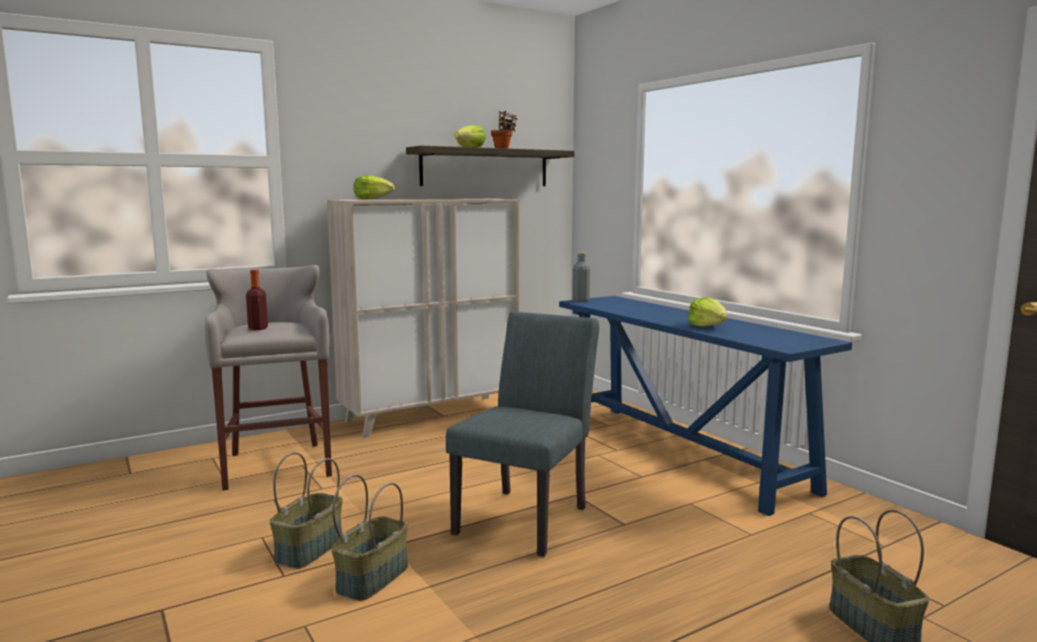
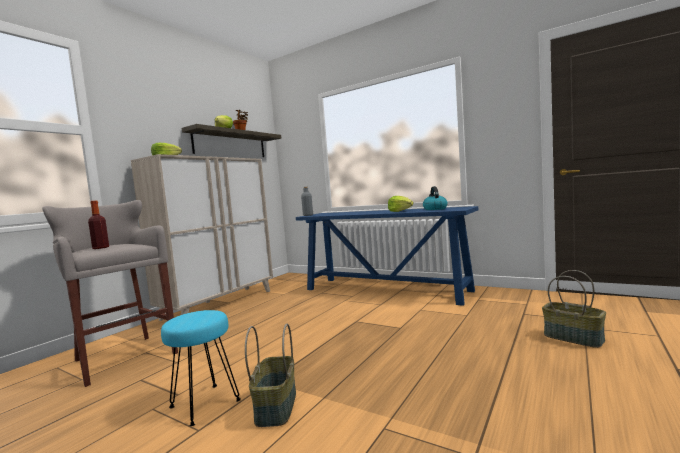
camera: 25 degrees left, 5 degrees down
basket [270,452,343,569] -> turquoise stool [161,310,241,426]
grey chair [446,311,599,557] -> none
none -> kettle [423,186,448,210]

